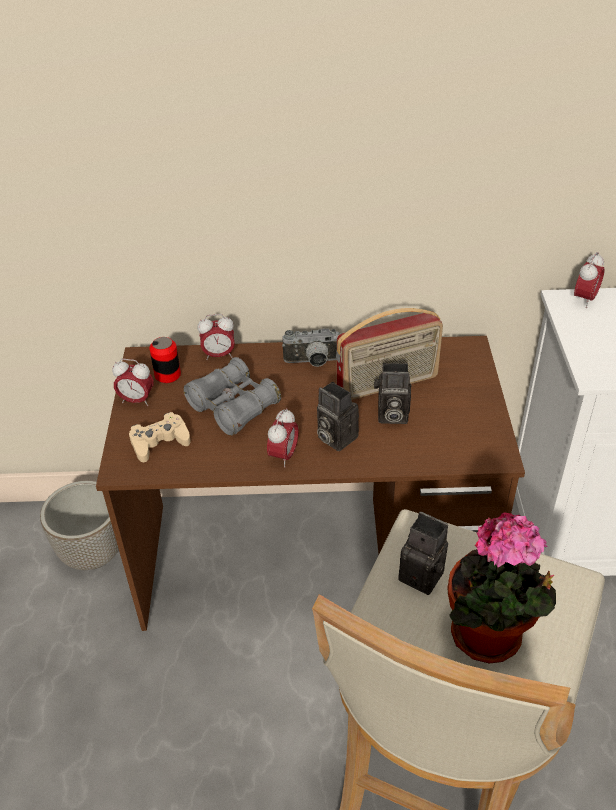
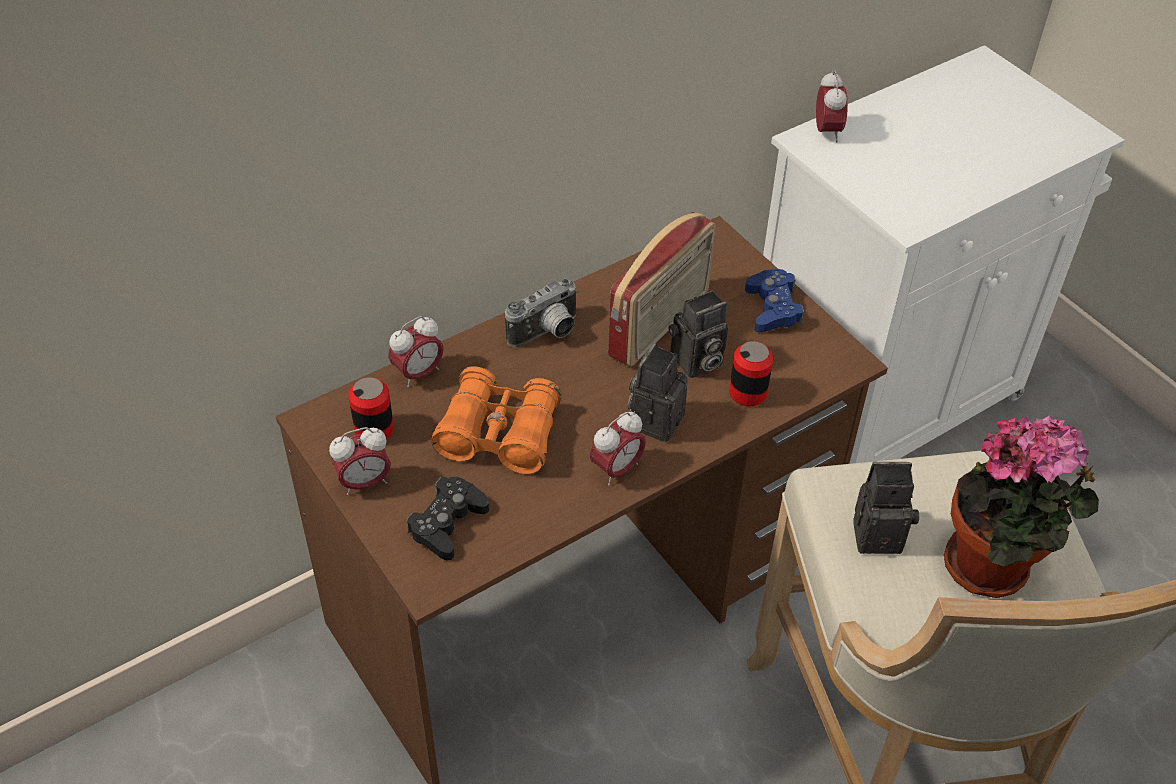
camera: 35 degrees left, 5 degrees up
planter [40,481,119,570] -> none
beige game controller [129,412,190,462] -> black game controller [407,476,489,561]
grey binoculars [183,357,281,436] -> orange binoculars [431,366,562,474]
alarm clock [267,408,299,468] -> alarm clock turned 60 degrees clockwise [590,411,646,485]
camera [317,382,359,451] -> camera turned 105 degrees clockwise [628,343,688,442]
none -> can [729,341,773,406]
none -> blue game controller [745,269,804,332]

